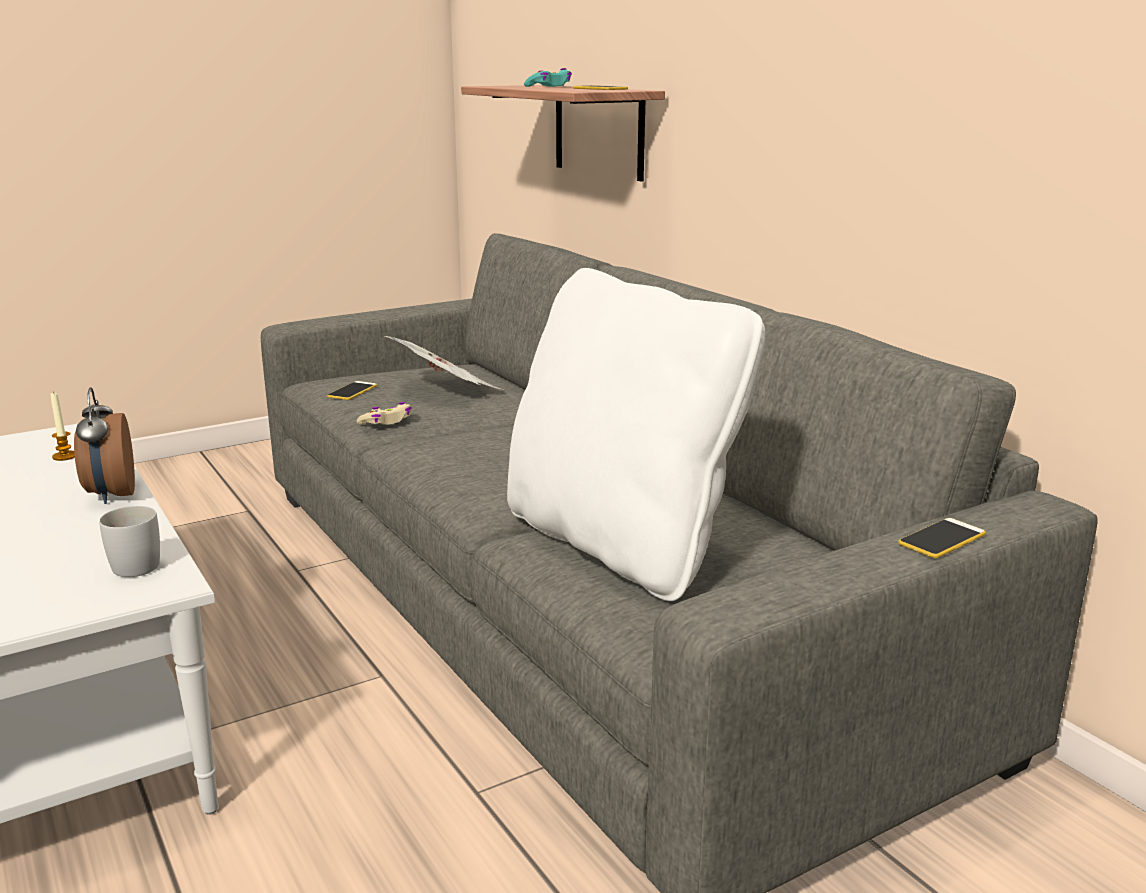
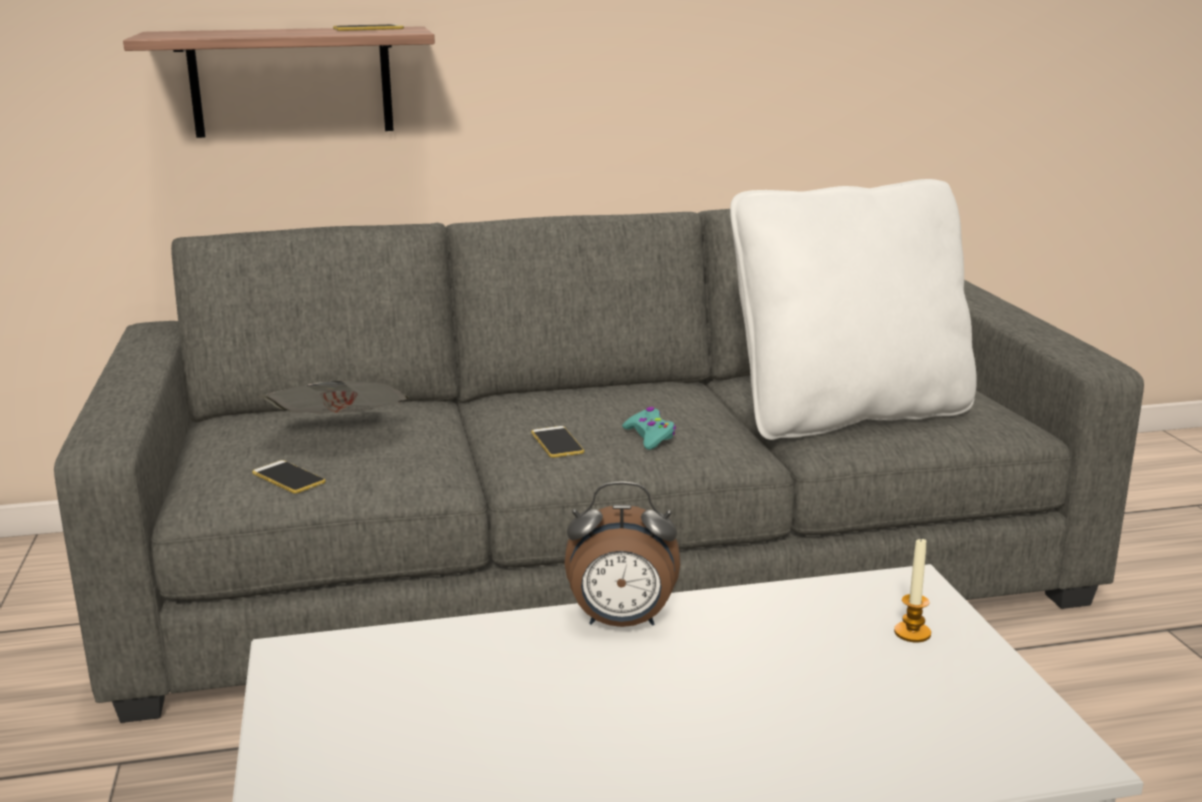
camera: 70 degrees left, 0 degrees up
candle [50,391,75,461] -> candle moved to [894,537,931,642]
white mug [99,506,160,577] -> none
beige game controller [356,402,412,425] -> none
turquoise game controller [524,68,572,87] -> turquoise game controller moved to [622,407,676,450]
phone [898,518,986,558] -> phone moved to [531,426,584,458]

